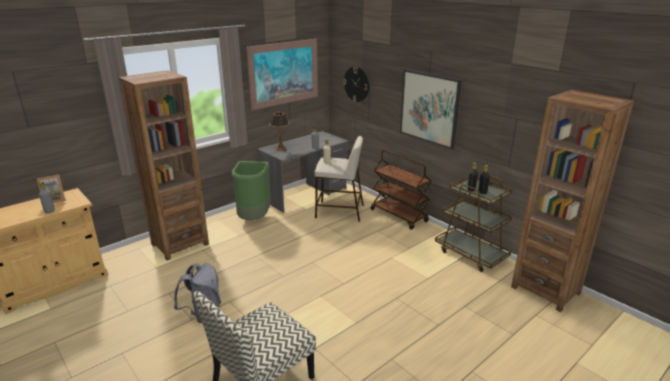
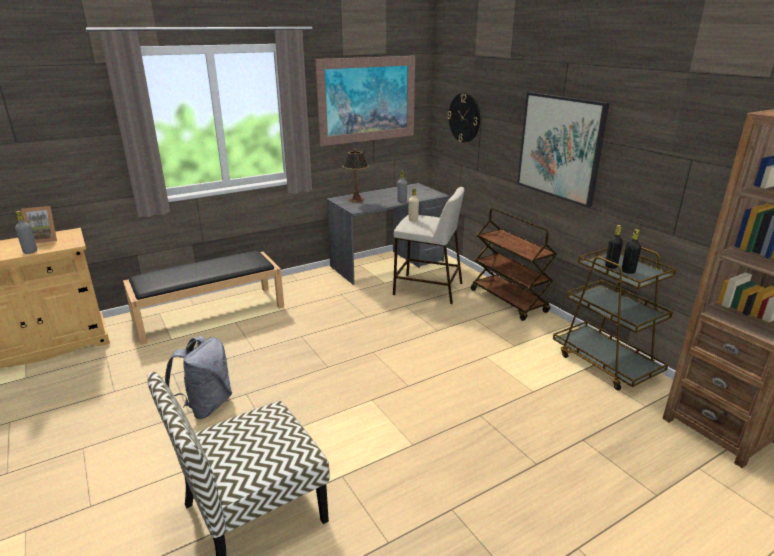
camera: 10 degrees right, 0 degrees up
brown bookcase [119,70,209,260] -> black bench [123,251,284,345]
green trash can [232,161,271,220] -> none

